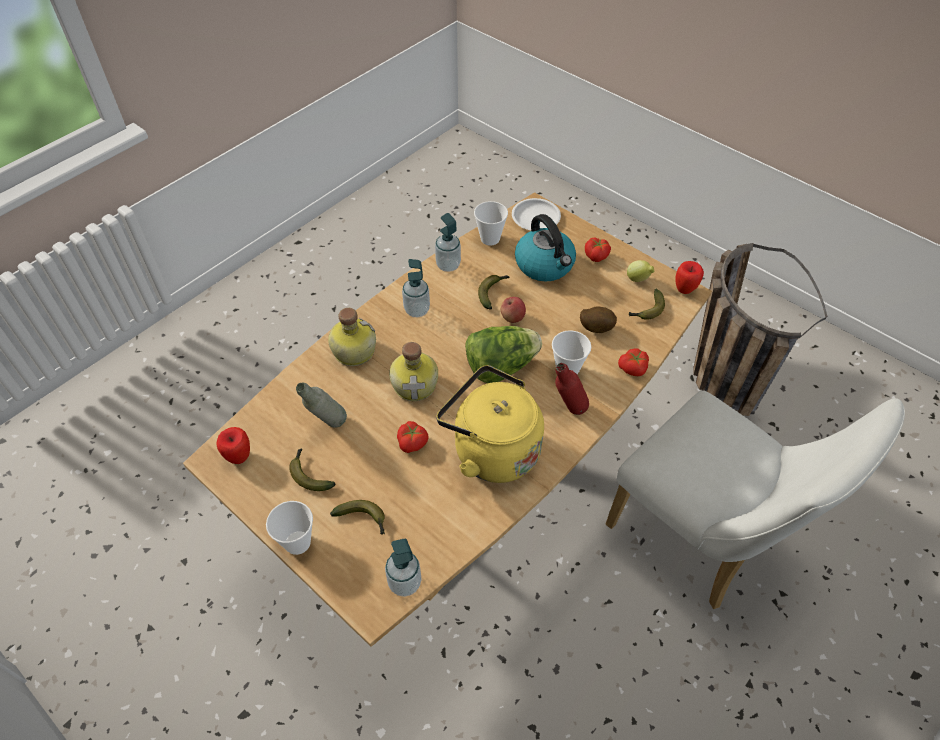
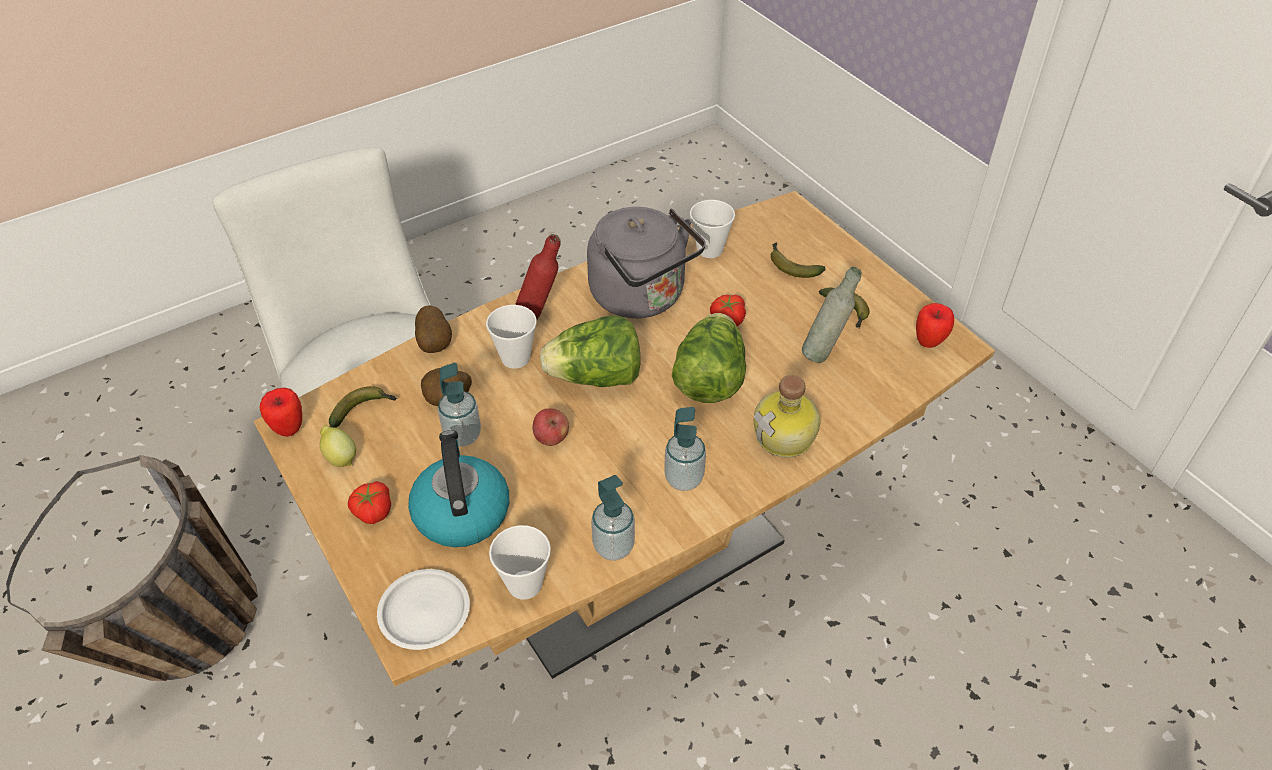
camera: 165 degrees left, 5 degrees down
cup [266,501,313,555] -> cup moved to [690,200,735,258]
soap dispenser [385,539,422,597] -> soap dispenser moved to [438,363,481,447]
bottle [389,342,438,401] -> lettuce [672,313,746,403]
yellow kettle [436,365,544,483] -> grey kettle [587,207,706,318]
banana [478,275,509,310] -> none
tomato [618,348,649,376] -> potato [415,305,452,353]

